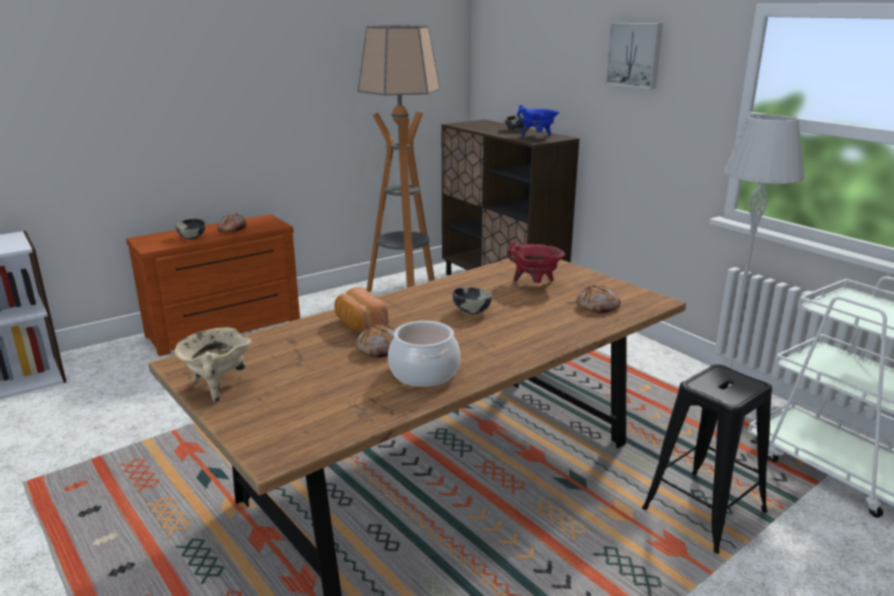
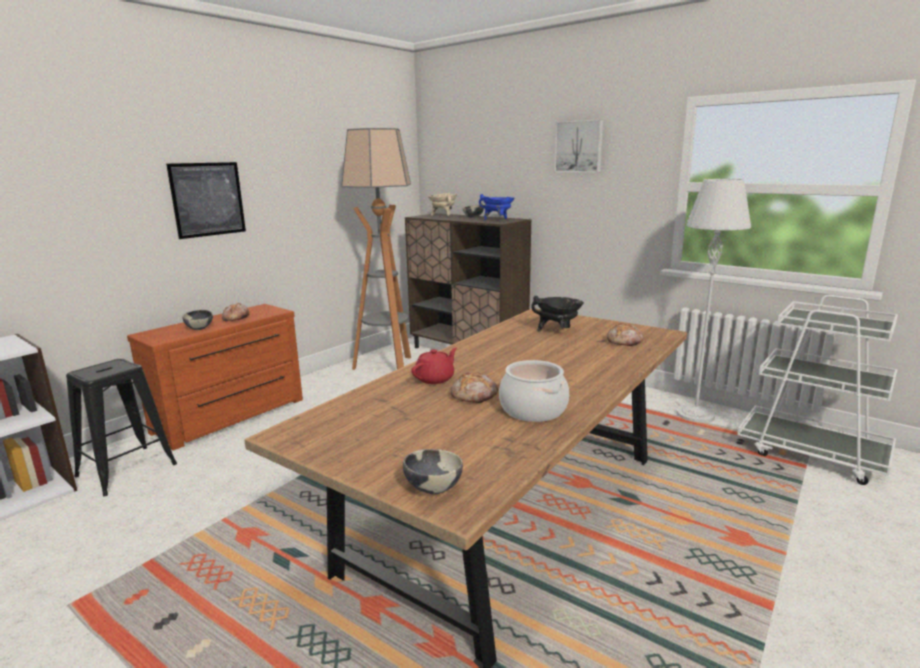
camera: 15 degrees left, 5 degrees down
beige cooking pot [175,327,251,403] -> beige cooking pot moved to [428,193,457,217]
bread [334,287,388,332] -> red teapot [411,347,457,384]
bowl [452,287,492,315] -> bowl moved to [403,449,463,494]
red cooking pot [508,242,565,283] -> black cooking pot [531,296,584,331]
black stool [642,364,772,554] -> black stool moved to [66,359,177,497]
none -> picture [166,162,246,239]

